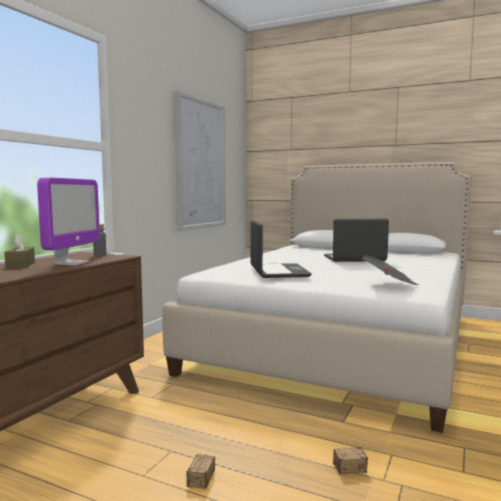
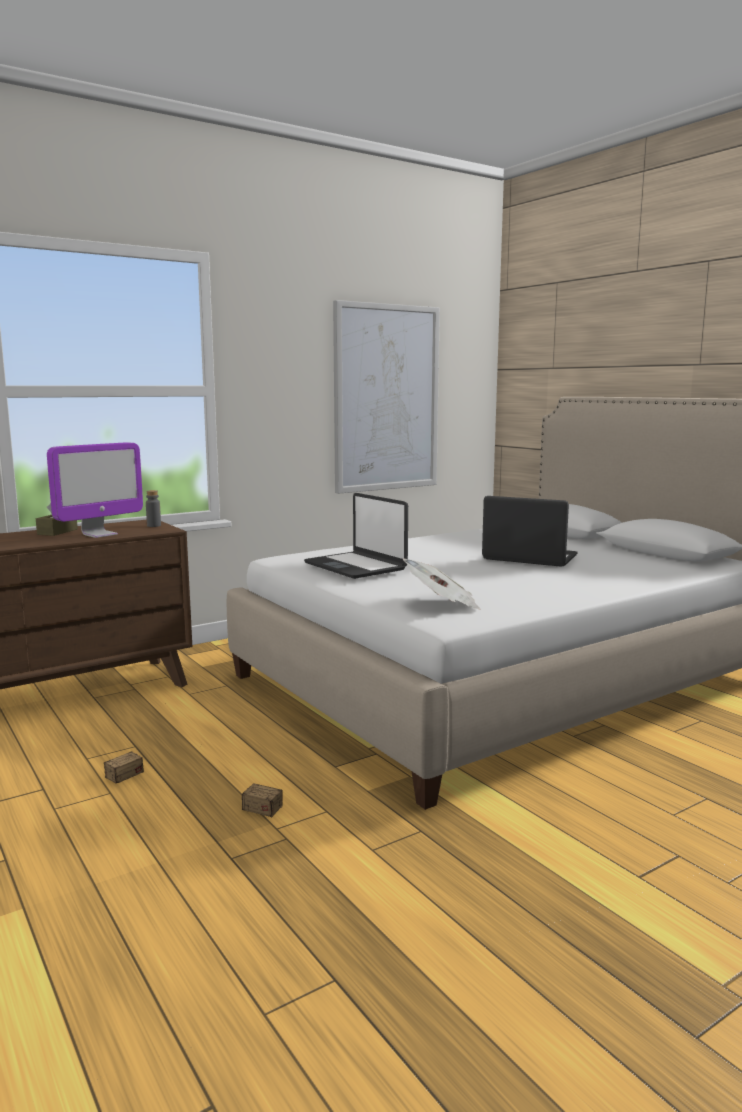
camera: 30 degrees right, 5 degrees up
laptop [250,220,312,278] -> laptop turned 120 degrees clockwise [304,493,408,579]

